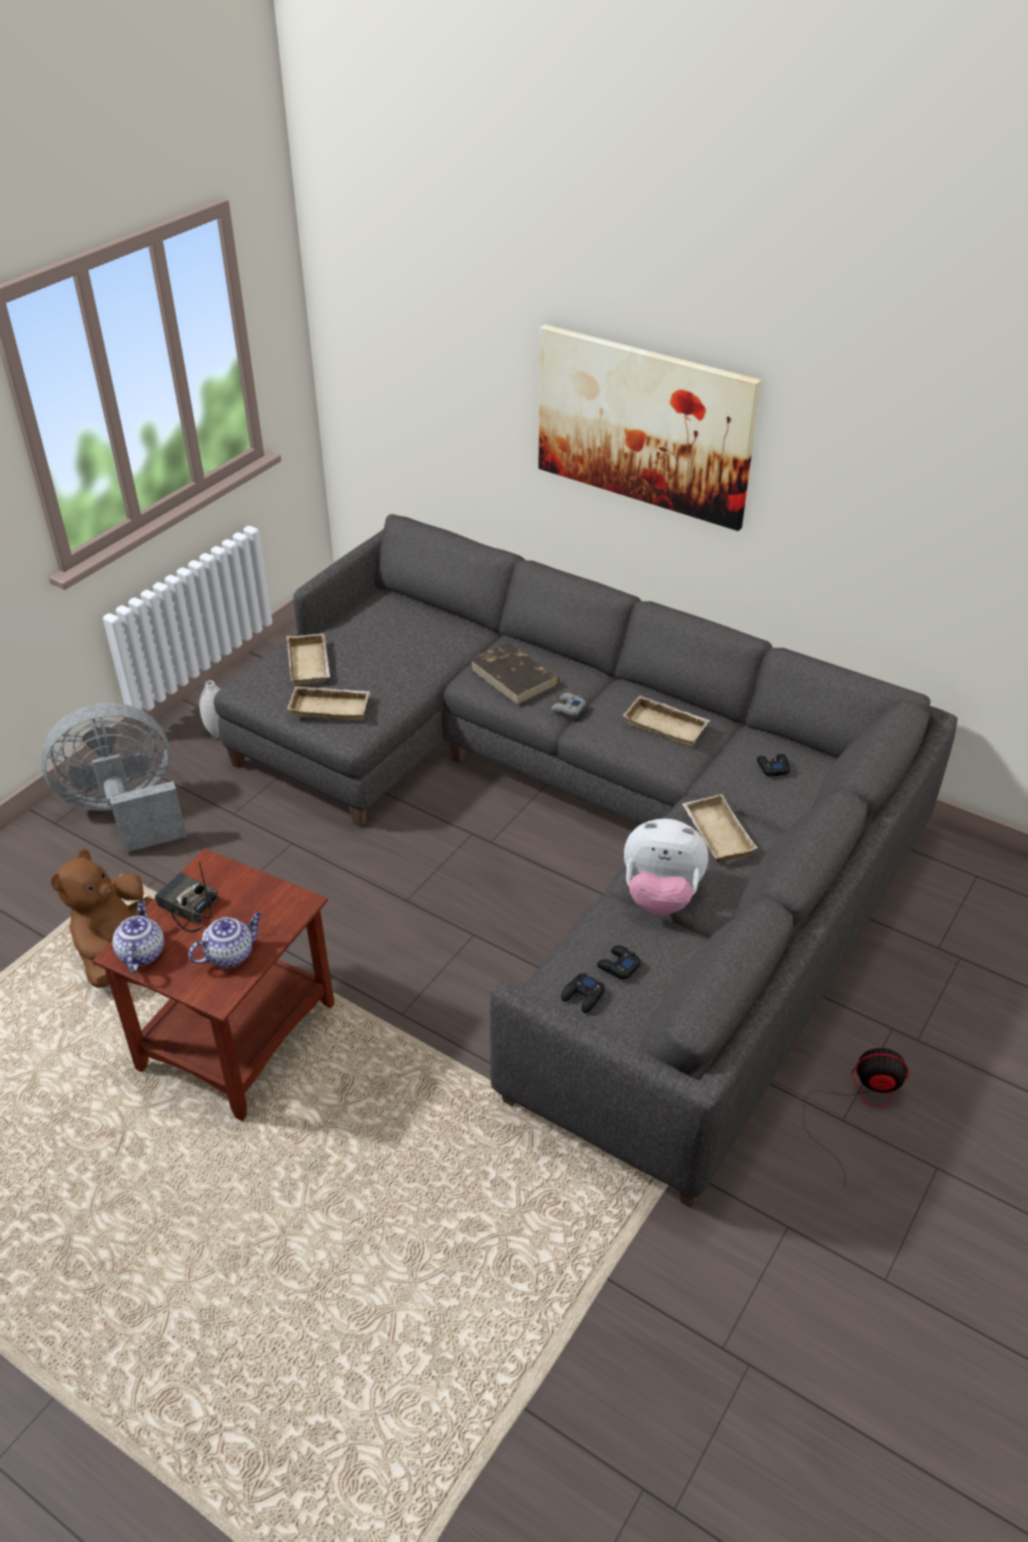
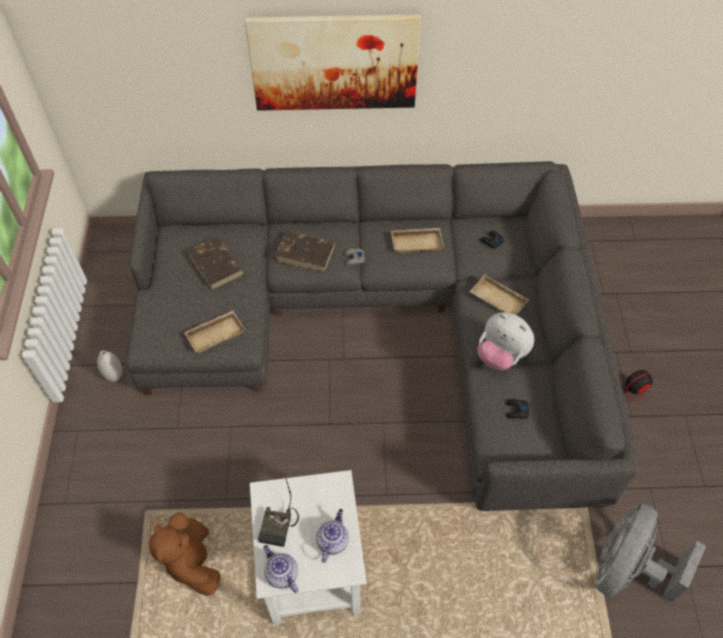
camera: 35 degrees left, 15 degrees up
grey fan [41,703,187,853] -> grey fan moved to [596,503,706,602]
brown side table [92,848,335,1121] -> white side table [250,470,367,626]
radio [155,861,220,932] -> radio turned 75 degrees counterclockwise [258,479,299,547]
beige tray [287,633,330,686] -> none
black game controller [561,973,605,1013] -> none
plush toy [624,819,708,915] -> plush toy turned 60 degrees clockwise [477,312,534,370]
none -> brown book [187,236,244,290]

